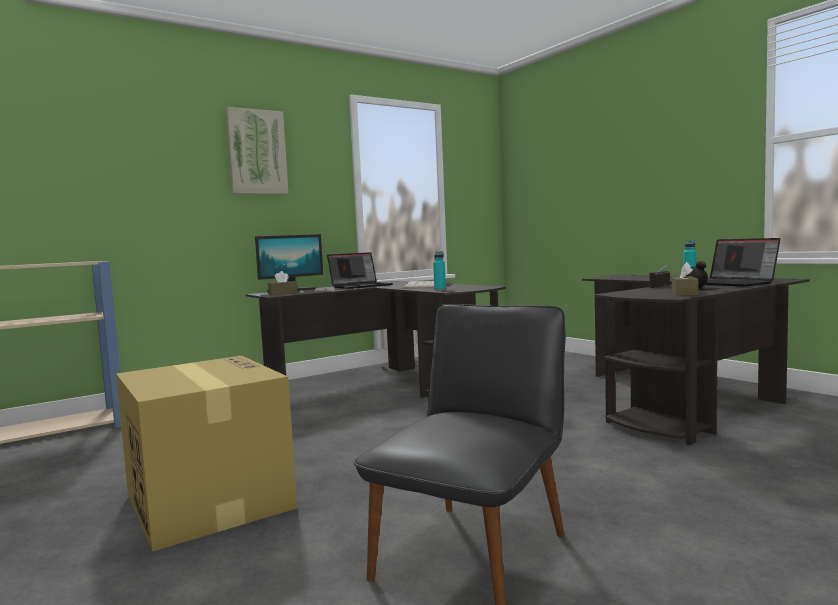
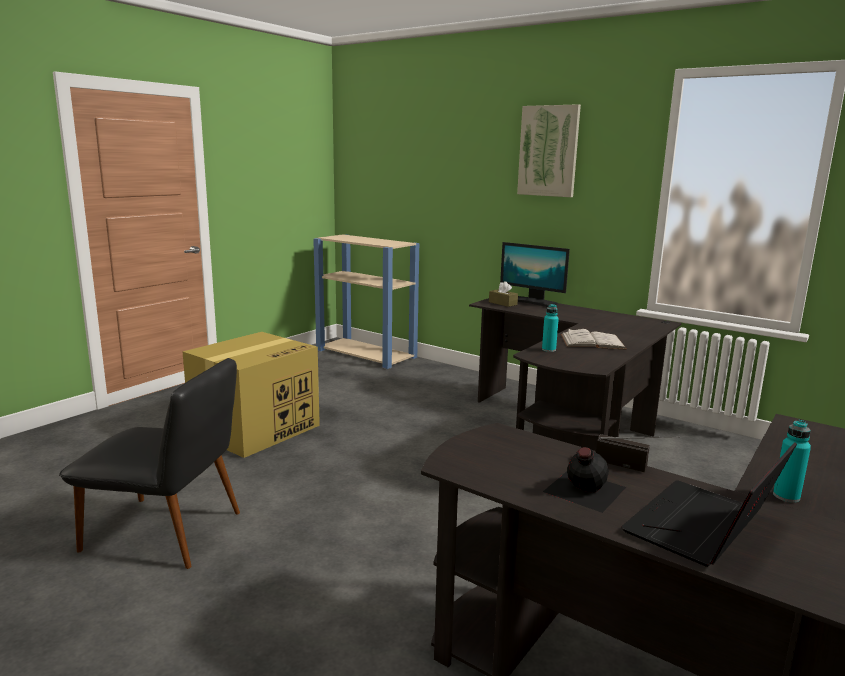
camera: 70 degrees right, 10 degrees up
laptop [327,252,393,289] -> none
brown tissue box [672,262,699,296] -> none

